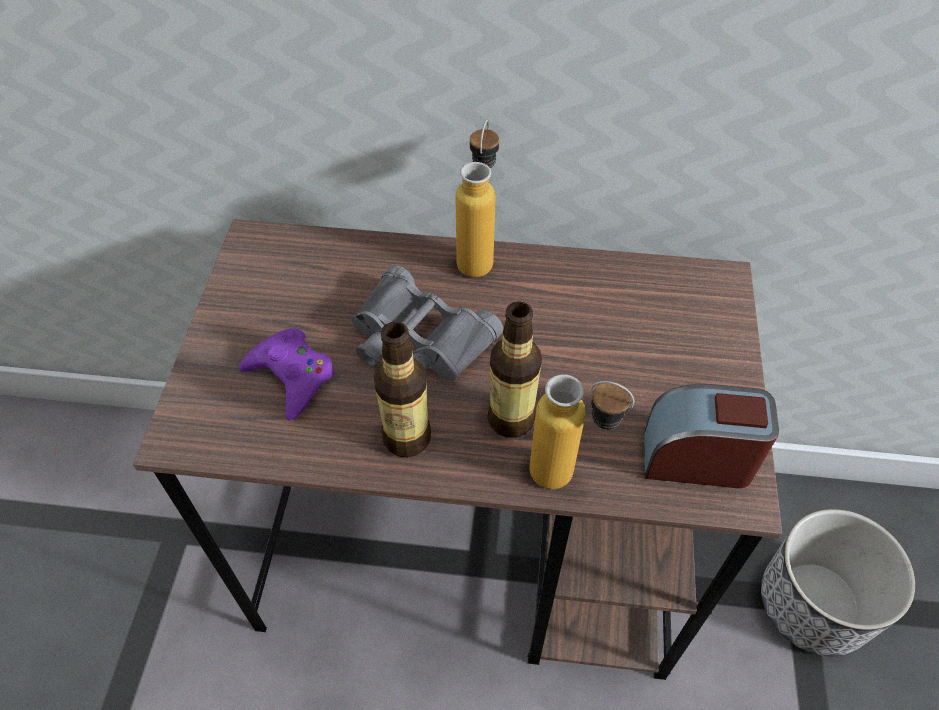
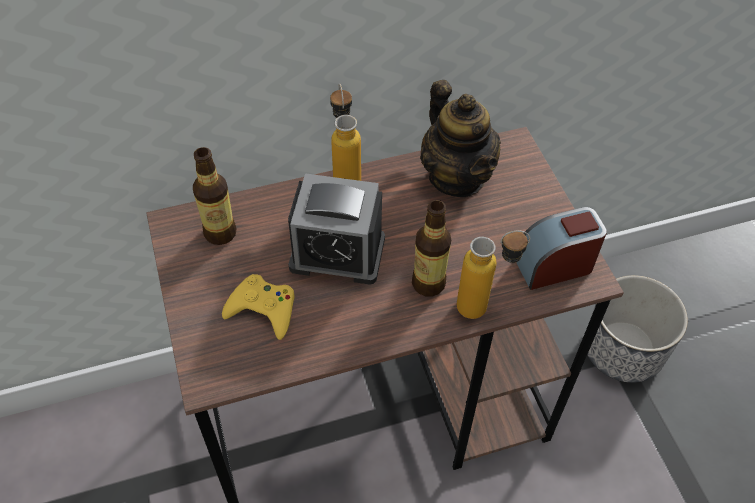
camera: 25 degrees left, 0 degrees up
purple game controller [239,328,335,421] -> yellow game controller [222,274,295,340]
grey binoculars [351,265,503,381] -> alarm clock [288,173,385,285]
bottle [374,322,431,458] -> bottle moved to [193,147,237,245]
none -> teapot [420,80,501,197]

